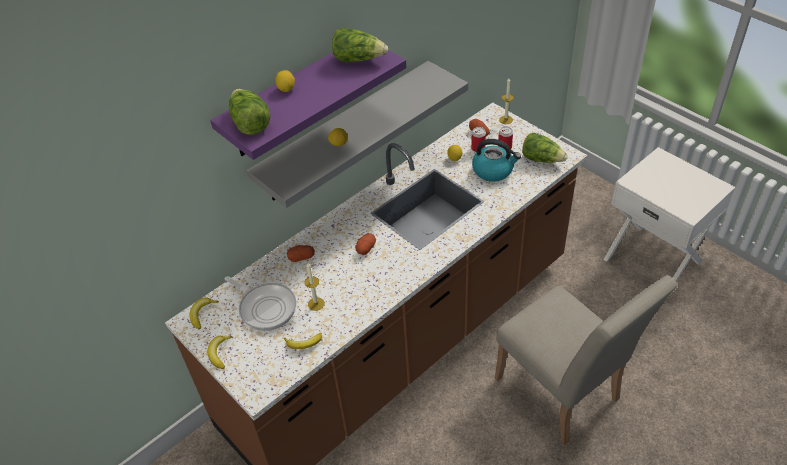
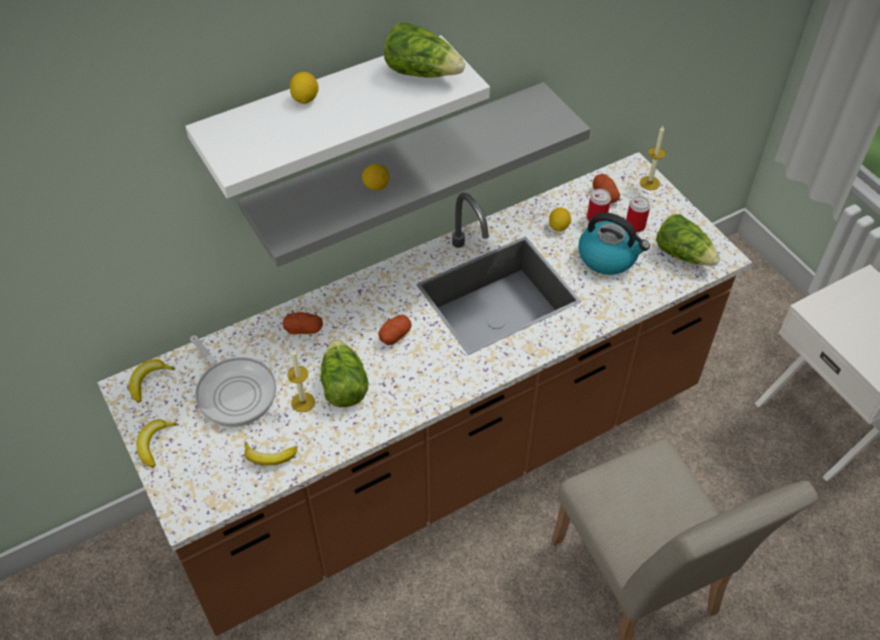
camera: 10 degrees right, 5 degrees up
purple shelf [210,50,406,160] -> white shelf [185,35,490,198]
lettuce [229,89,271,135] -> lettuce moved to [320,339,369,407]

